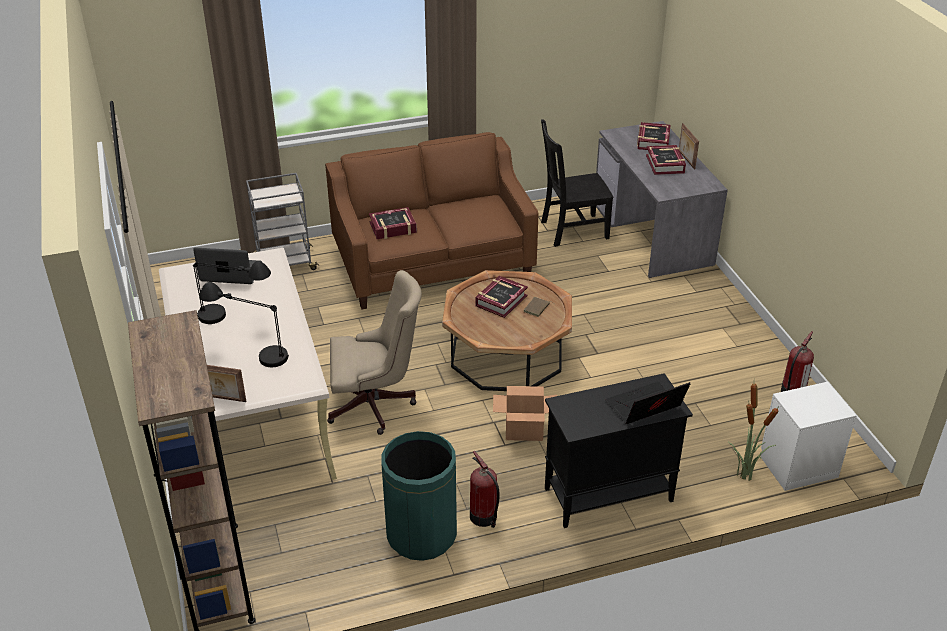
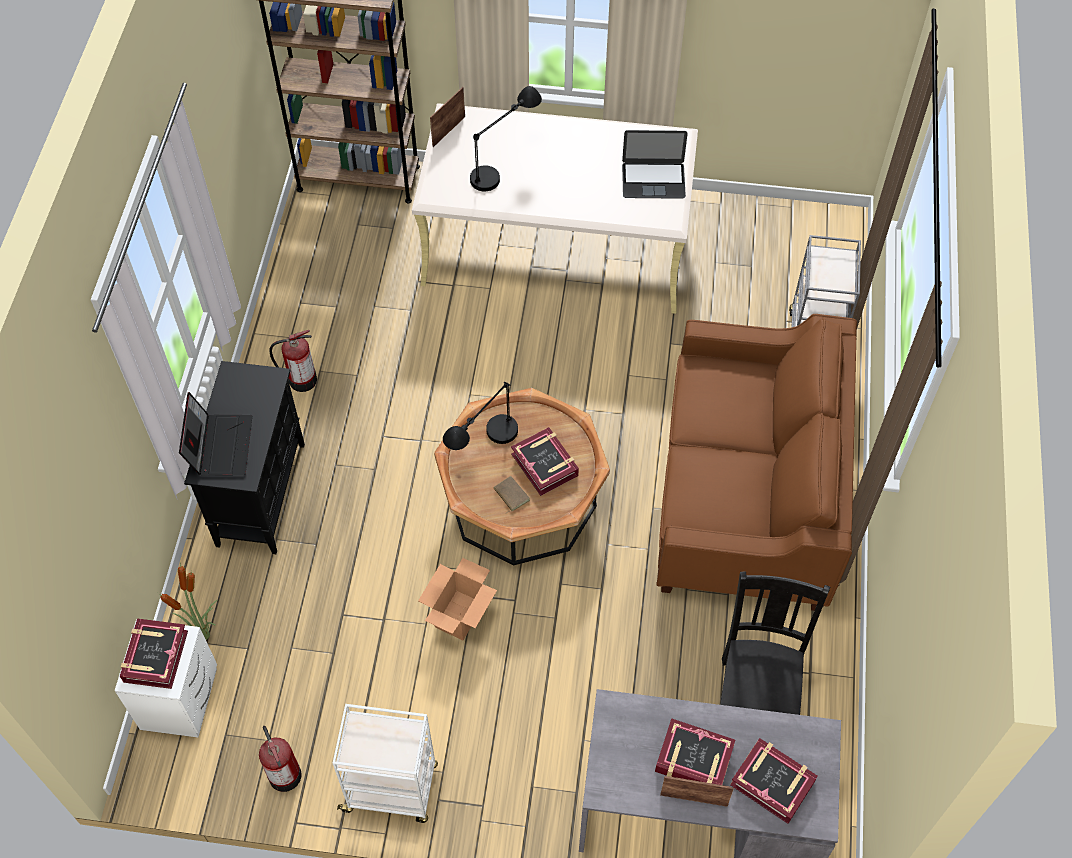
camera: 115 degrees right, 20 degrees up
laptop [193,248,262,284] -> laptop turned 60 degrees clockwise [622,130,688,199]
black table lamp [193,261,271,324] -> black table lamp moved to [443,382,518,450]
beige office chair [327,270,422,435] -> none
book [369,207,417,239] -> book moved to [120,618,188,689]
green trash can [381,431,457,561] -> none
cardboard box [493,386,557,441] -> cardboard box moved to [418,558,497,640]
none -> white cart [333,704,438,823]

